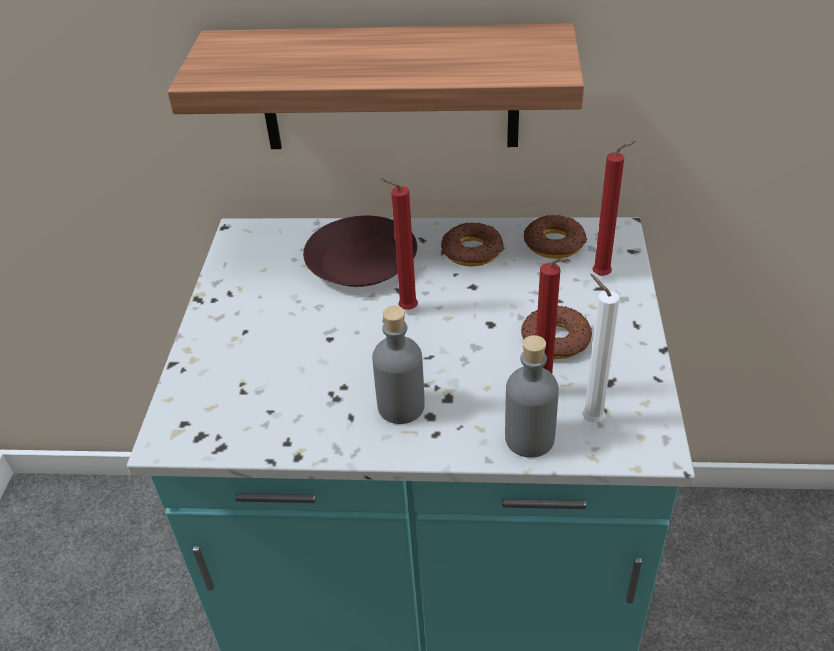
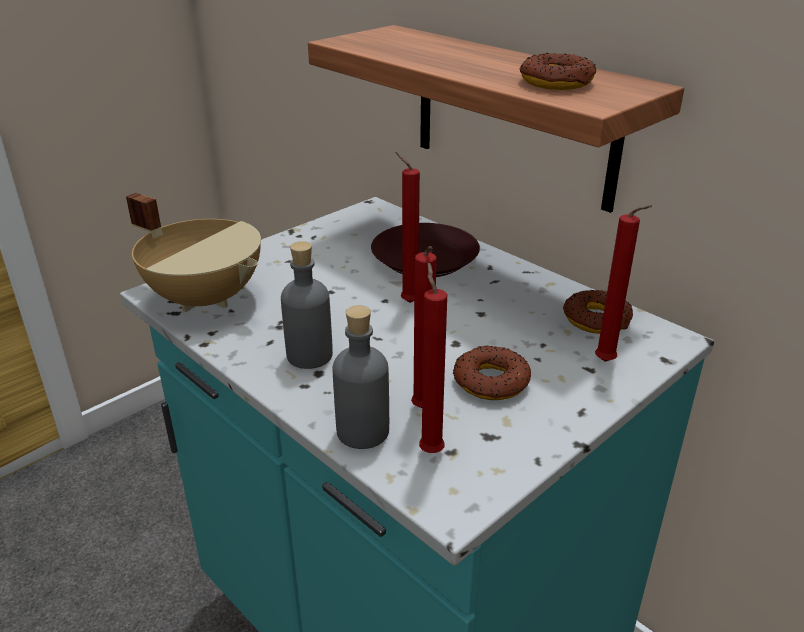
camera: 40 degrees right, 10 degrees down
donut [441,222,504,267] -> donut moved to [519,53,596,90]
white candle [582,274,620,423] -> red candle [419,262,447,453]
none -> beige cooking pot [126,193,261,312]

